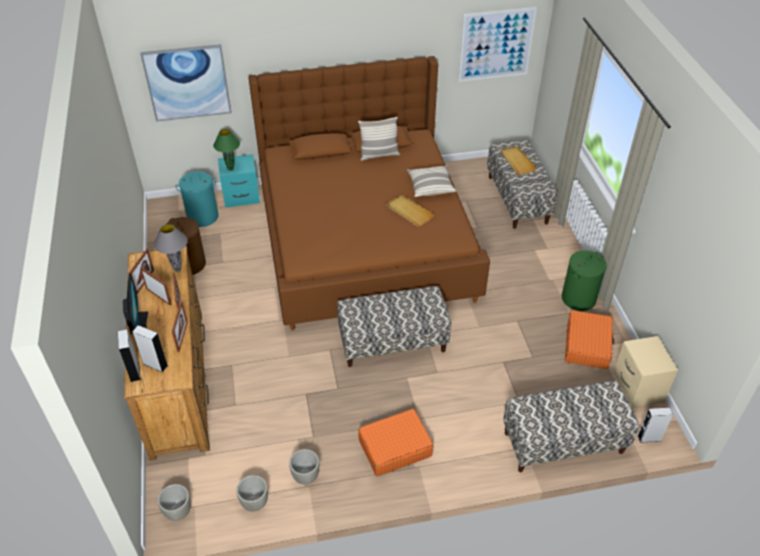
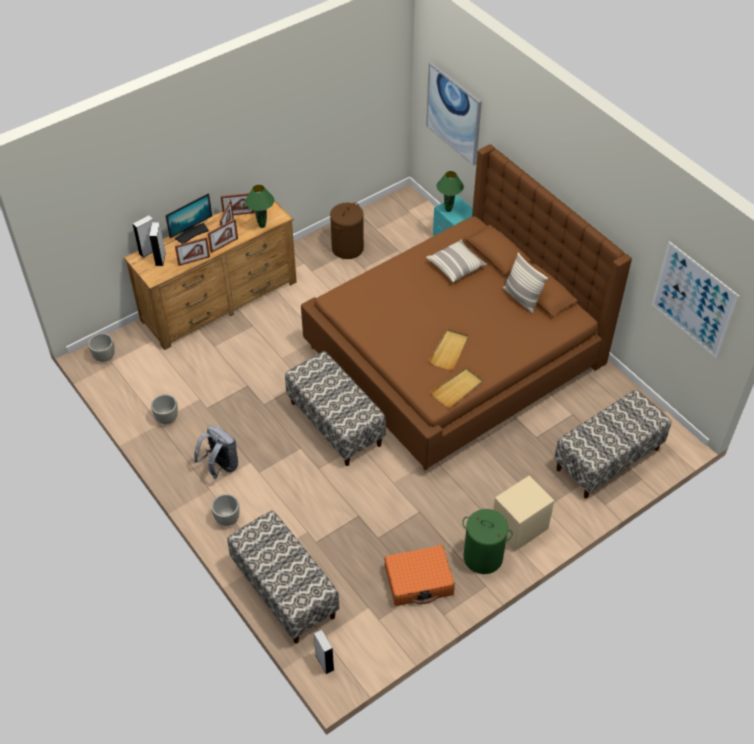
camera: 65 degrees right, 5 degrees up
grey table lamp [154,224,188,272] -> green table lamp [245,185,274,228]
turquoise laundry basket [175,171,218,227] -> none
grey planter [236,475,268,512] -> grey planter moved to [211,494,240,526]
orange suitcase [358,409,433,477] -> grey backpack [194,426,238,479]
pillow [407,166,456,197] -> pillow moved to [426,240,487,283]
beige tray [500,146,537,175] -> beige tray moved to [431,367,483,408]
beige nightstand [615,336,678,408] -> beige nightstand moved to [493,475,555,551]

